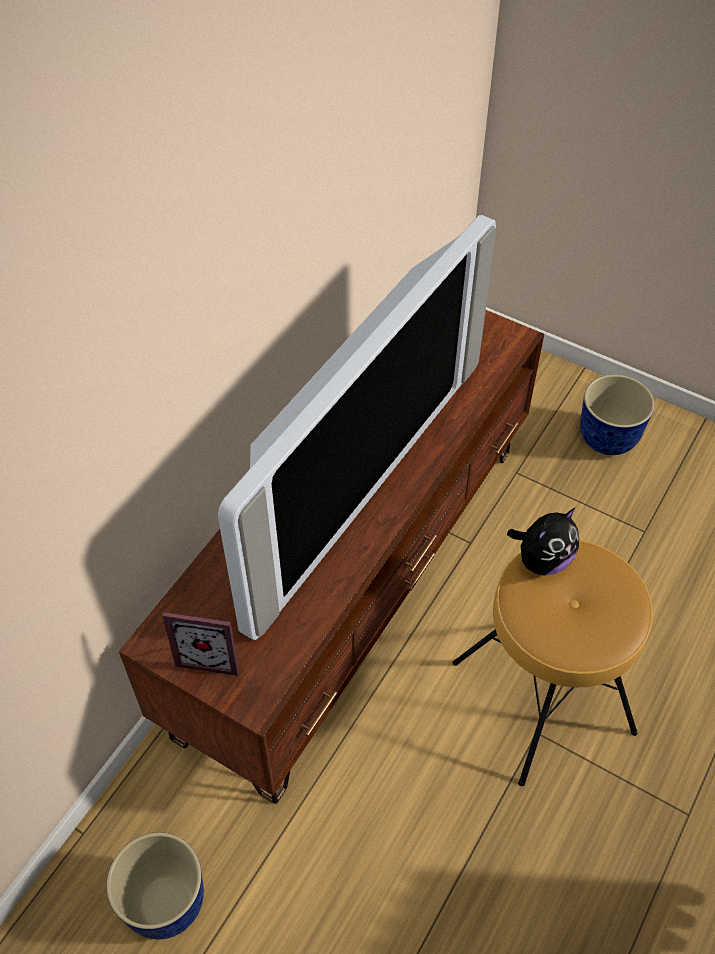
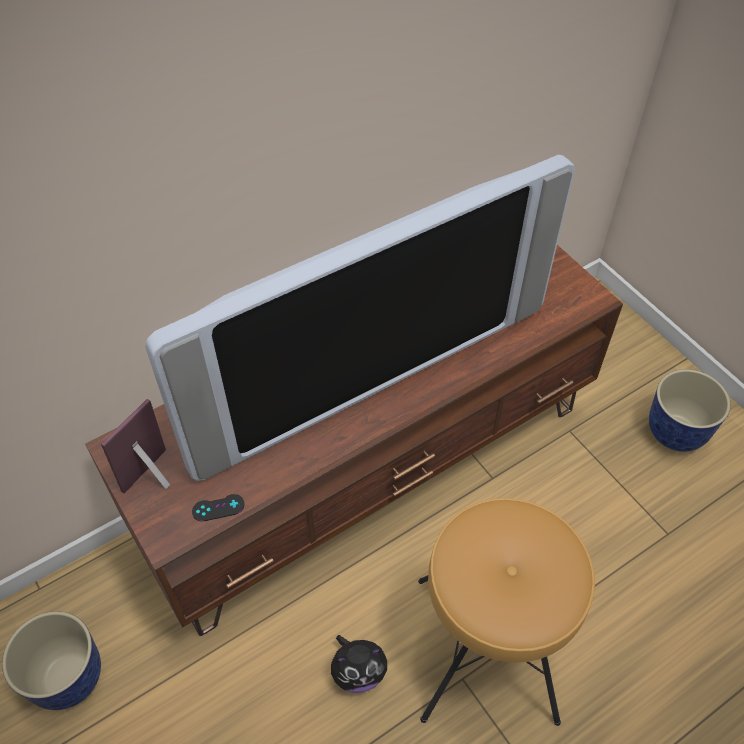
camera: 25 degrees right, 0 degrees up
picture frame [162,612,239,676] -> picture frame turned 90 degrees clockwise [101,399,170,493]
plush toy [507,507,579,576] -> plush toy moved to [331,635,387,693]
none -> black game controller [192,494,244,522]

